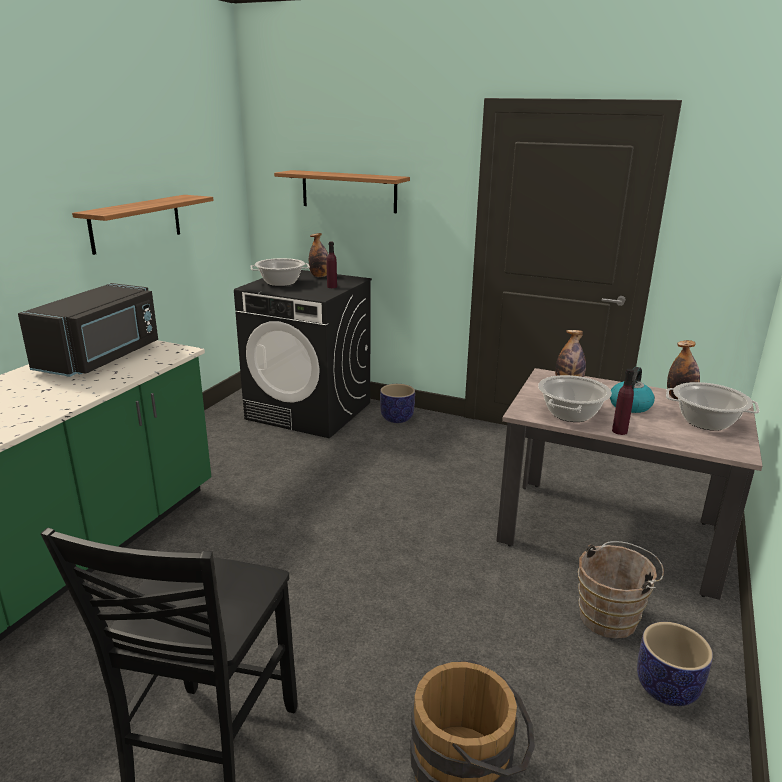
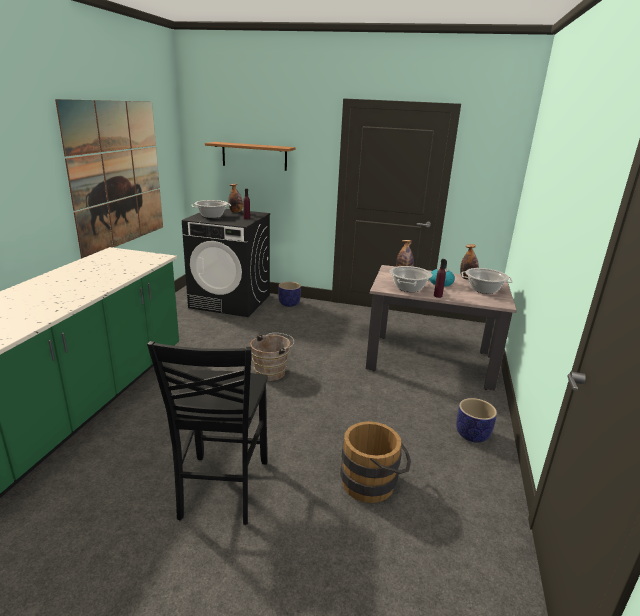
camera: 10 degrees left, 0 degrees up
black microwave [18,283,158,377] -> none
shelf [72,195,214,255] -> picture [55,99,163,259]
brown bucket [578,541,664,639] -> brown bucket moved to [250,333,294,381]

